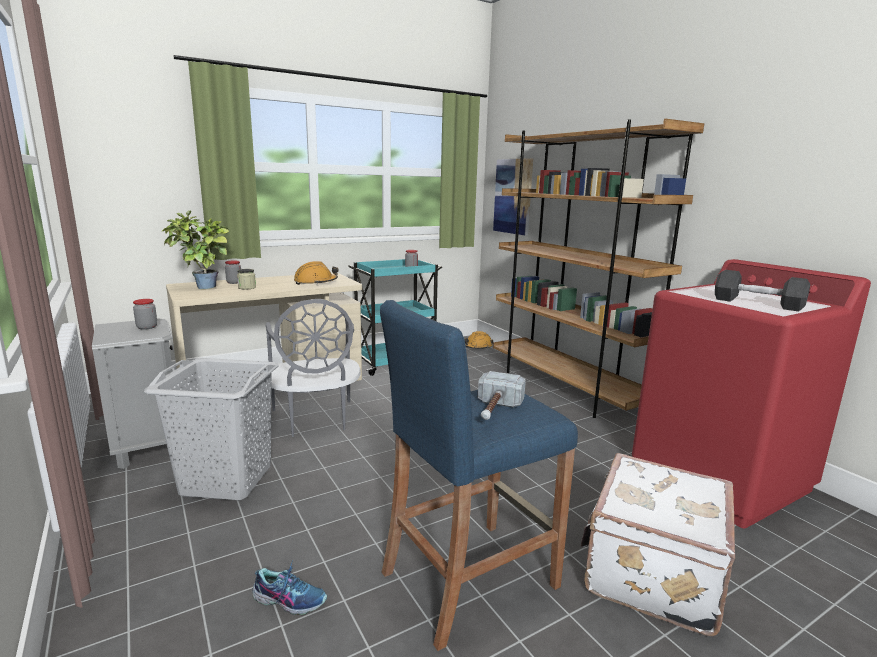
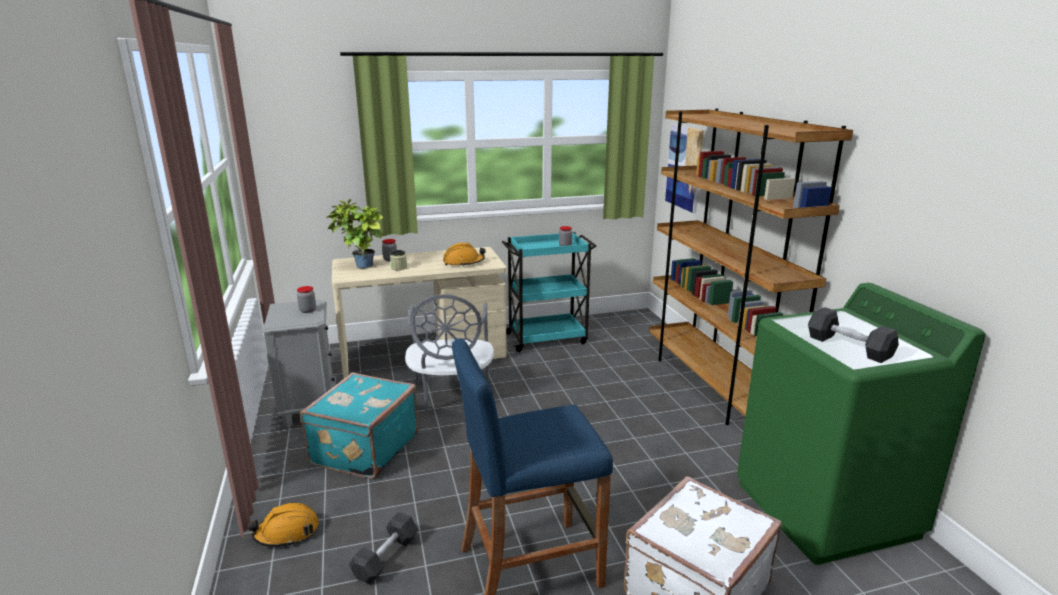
camera: 15 degrees right, 5 degrees up
grey laundry basket [144,358,279,500] -> turquoise suitcase [300,372,418,479]
shoe [252,560,327,615] -> grey dumbbell [349,512,418,584]
orange hard hat [464,331,493,349] -> orange hard hat moved to [248,503,319,547]
hammer [478,371,526,420] -> none
red washing machine [632,259,871,528] -> green washing machine [737,283,985,565]

